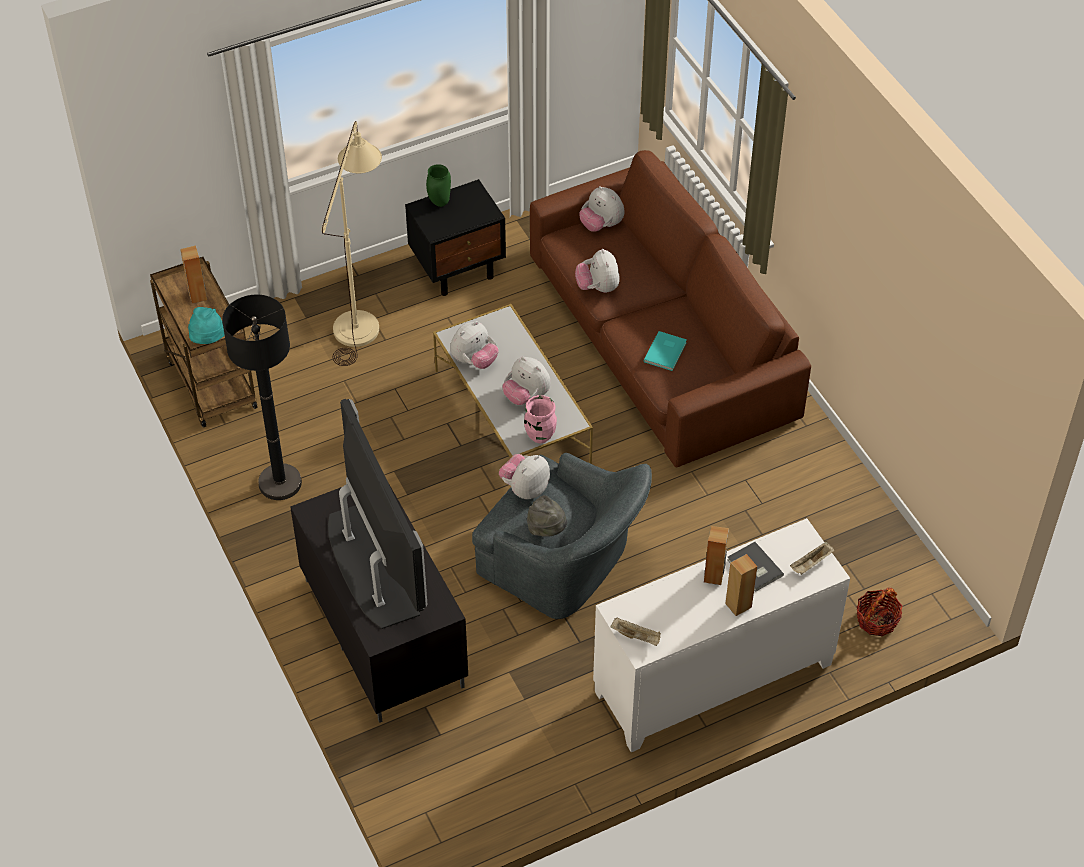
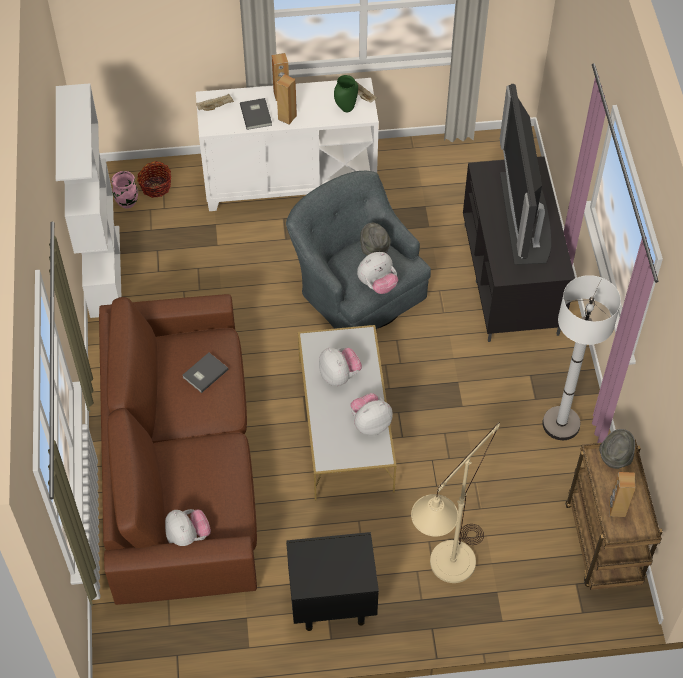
camera: 160 degrees left, 5 degrees up
turquoise hat [188,307,225,344] -> grey hat [599,429,635,469]
black floor lamp [222,295,302,500] -> white floor lamp [542,275,621,440]
green vase [426,164,451,207] -> green vase moved to [334,75,358,112]
pink vase [524,395,557,443] -> pink vase moved to [111,171,138,209]
plush toy [575,249,620,293] -> none
turquoise book [644,331,687,371] -> grey book [182,353,229,393]
none -> white bookcase [56,83,122,318]

